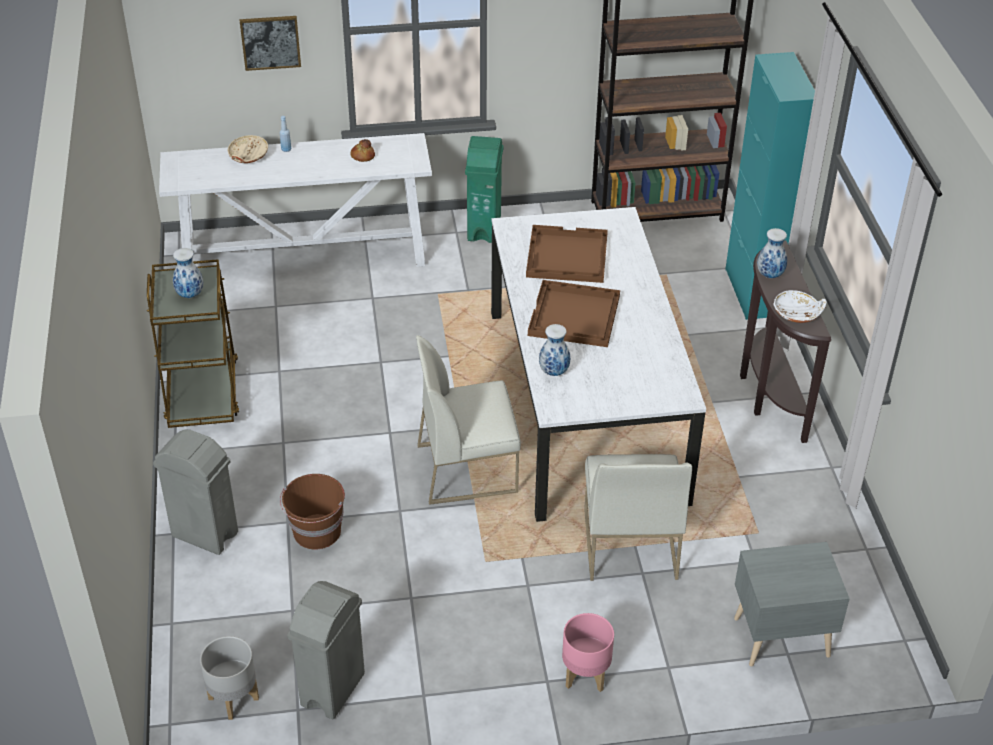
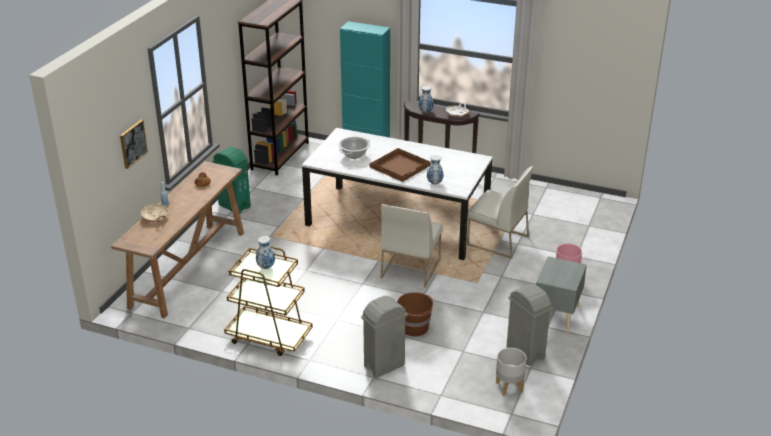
camera: 60 degrees left, 10 degrees down
white console table [159,133,432,267] -> brown console table [111,161,244,319]
brown tray [526,225,608,283] -> cooking pot [338,136,370,159]
grey nightstand [734,542,850,666] -> grey nightstand moved to [536,256,587,333]

